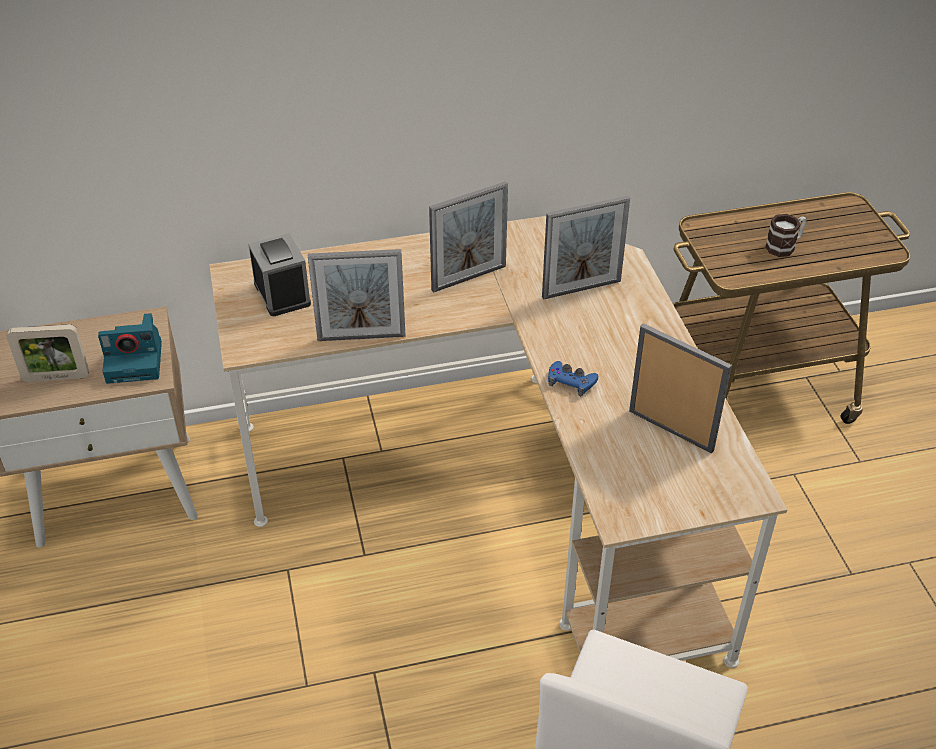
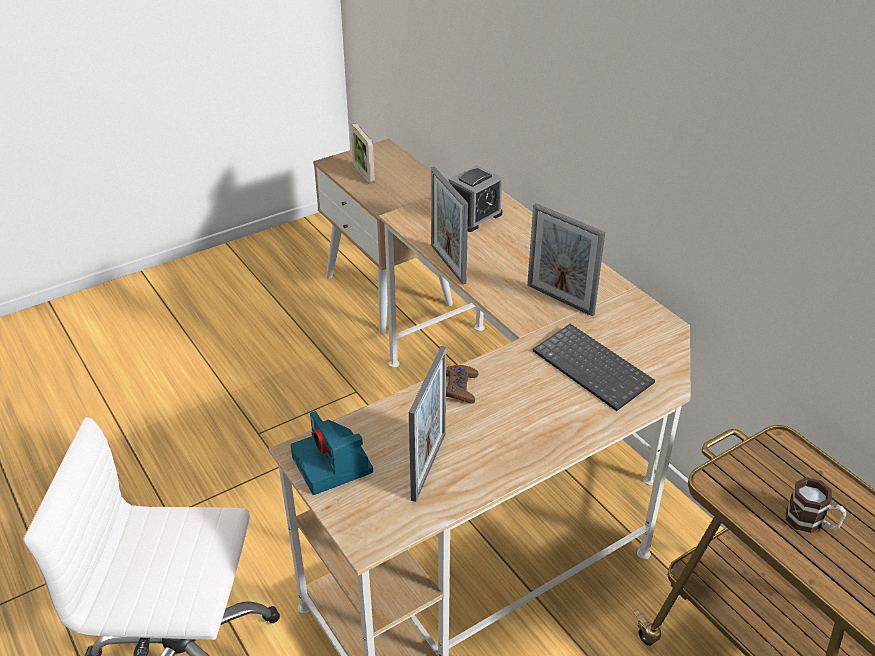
camera: 70 degrees right, 5 degrees down
camera [98,313,162,384] -> camera moved to [290,411,373,495]
picture frame [542,196,630,300] -> keyboard [533,324,655,411]
blue game controller [548,361,598,396] -> brown game controller [446,365,478,404]

